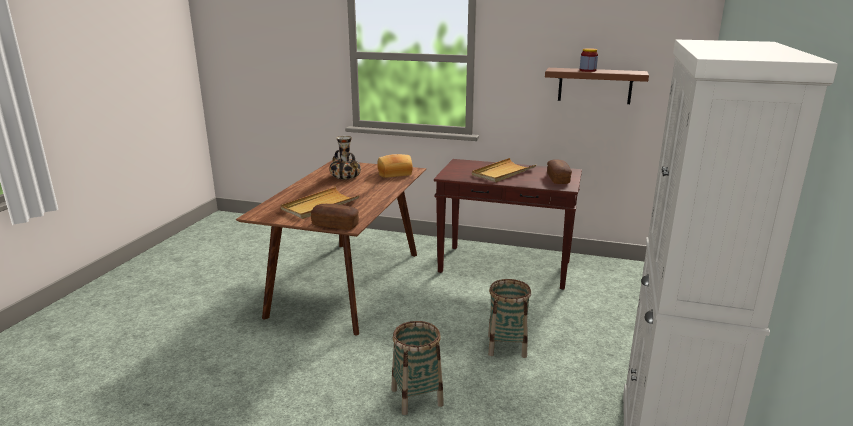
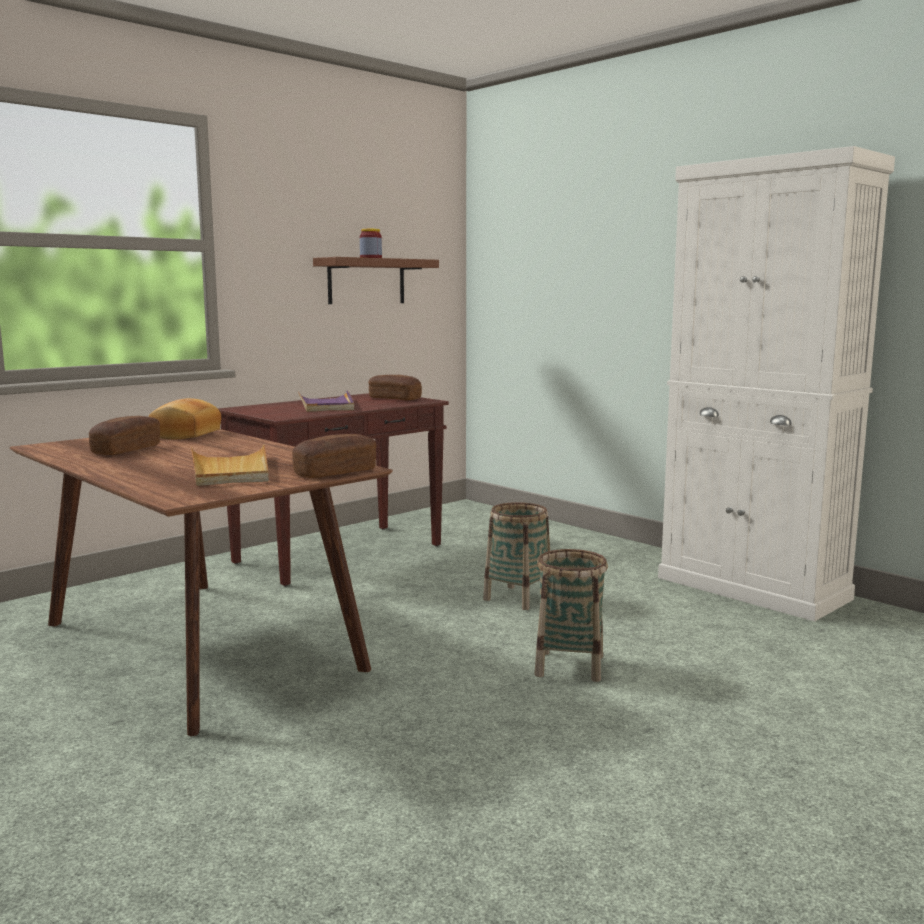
camera: 60 degrees left, 10 degrees down
vase [329,136,361,180] -> bread [89,416,160,455]
beige tray [472,158,536,182] -> purple tray [298,390,354,412]

